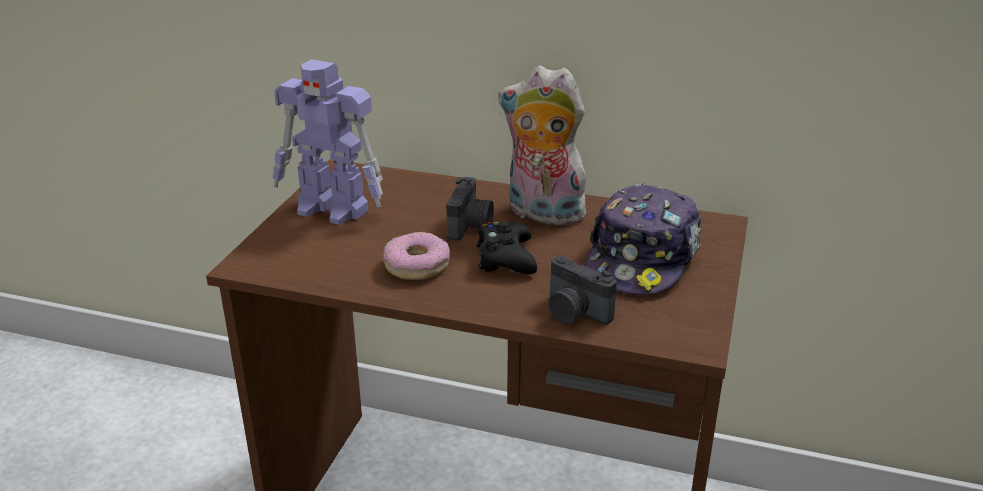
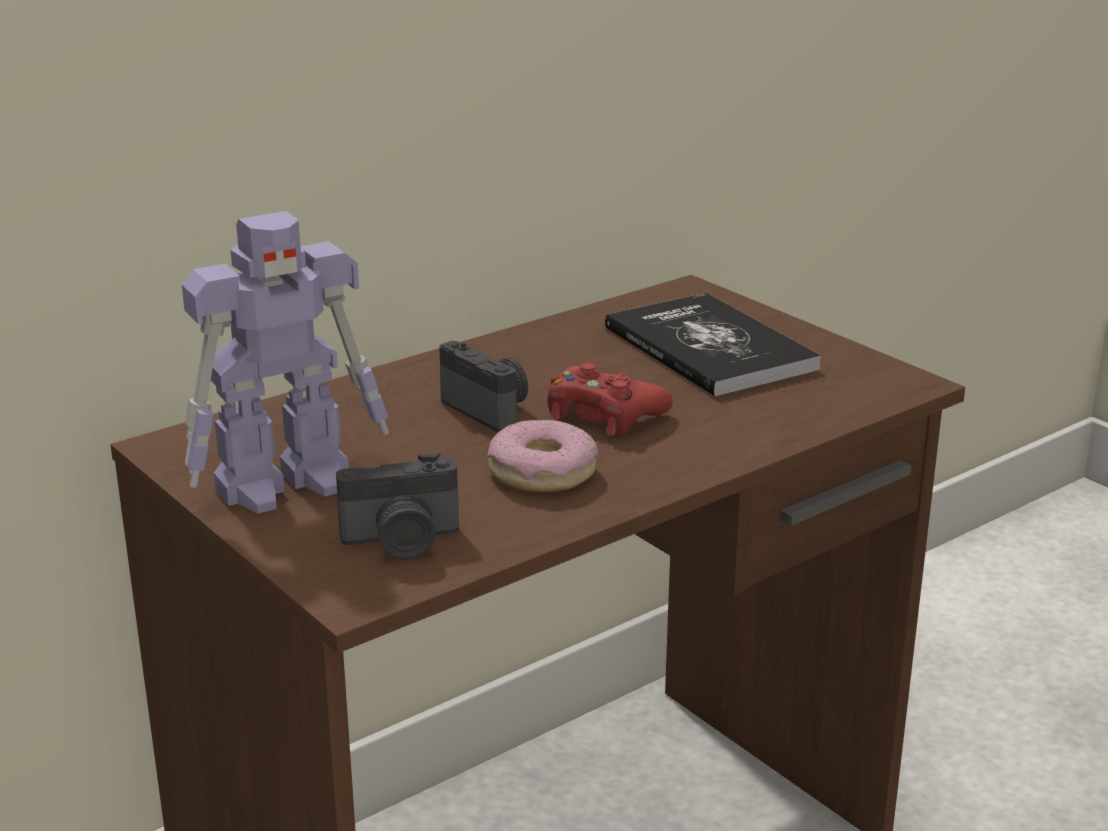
camera: 55 degrees left, 5 degrees down
black game controller [477,221,537,274] -> red game controller [548,363,673,436]
plush toy [498,66,590,228] -> none
camera [548,256,617,324] -> camera moved to [336,453,459,560]
cap [586,183,702,295] -> book [605,293,821,397]

